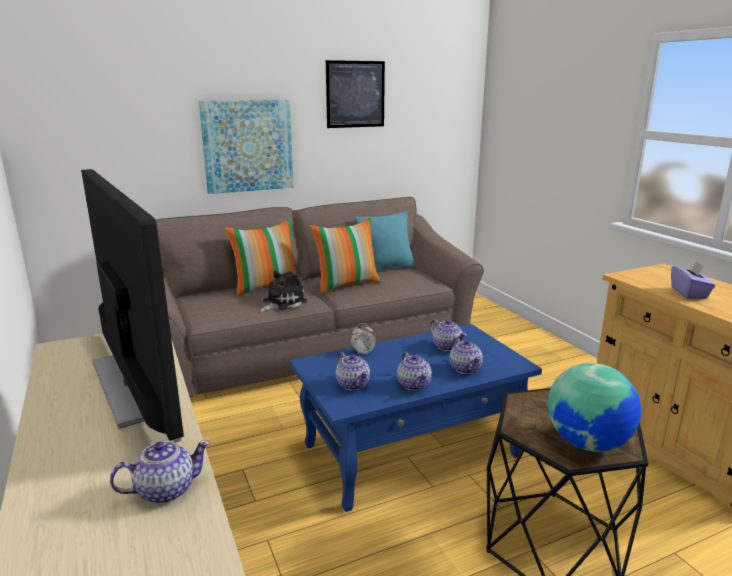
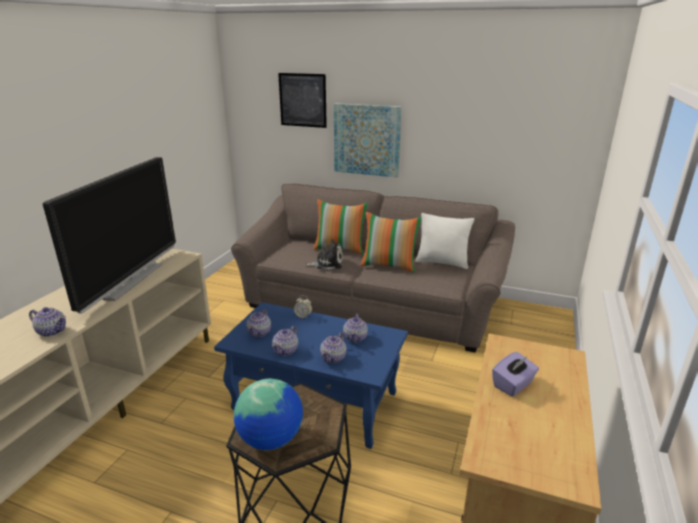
camera: 45 degrees right, 5 degrees up
picture [326,60,385,128] -> picture moved to [278,73,327,128]
turquoise pillow [355,211,416,271] -> white pillow [415,213,474,269]

